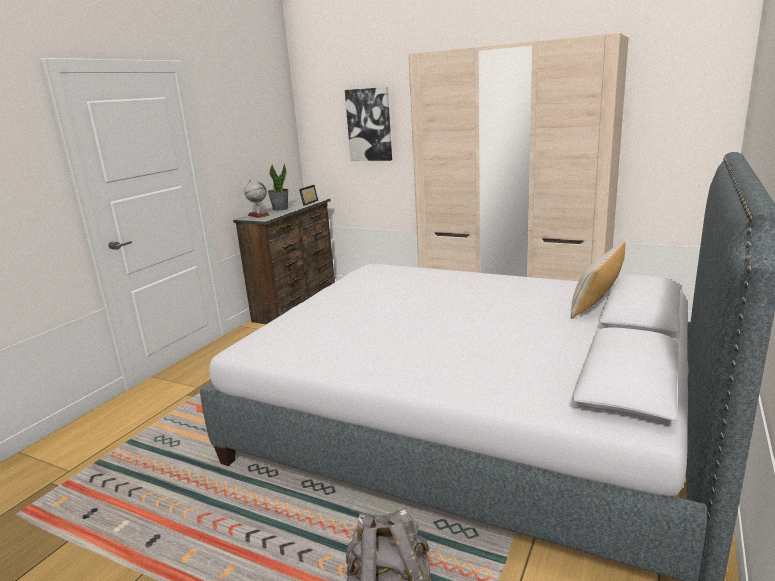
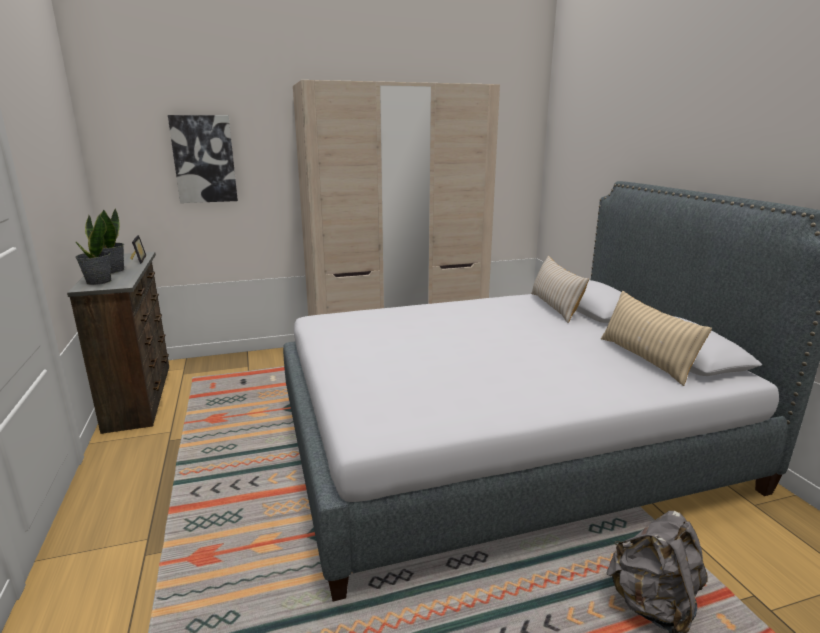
camera: 45 degrees left, 0 degrees up
globe [244,179,270,218] -> potted plant [75,214,111,285]
none -> beige pillow [601,291,712,386]

